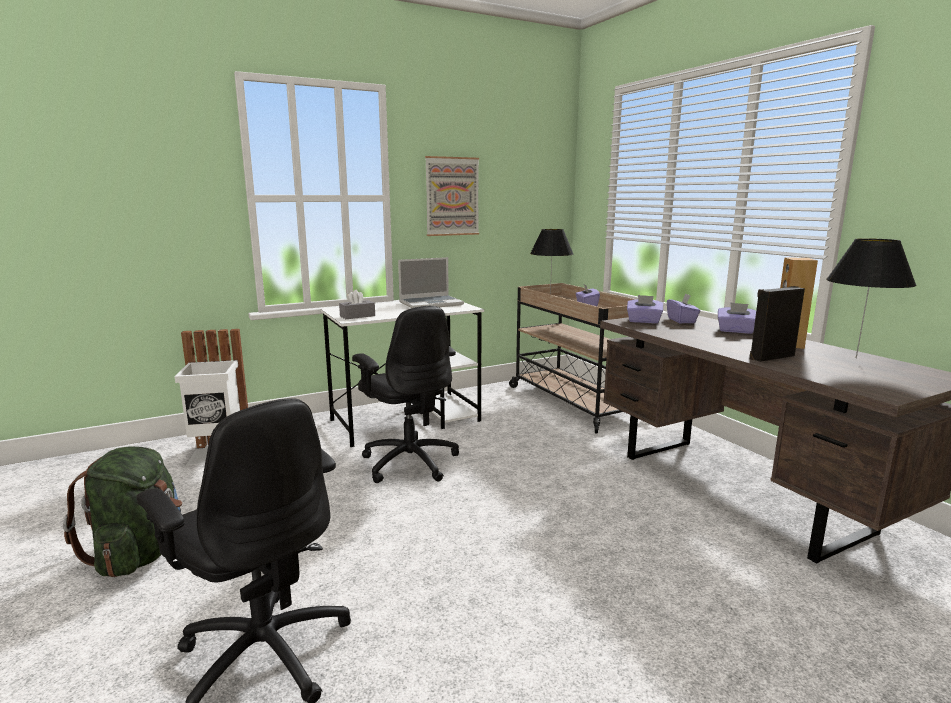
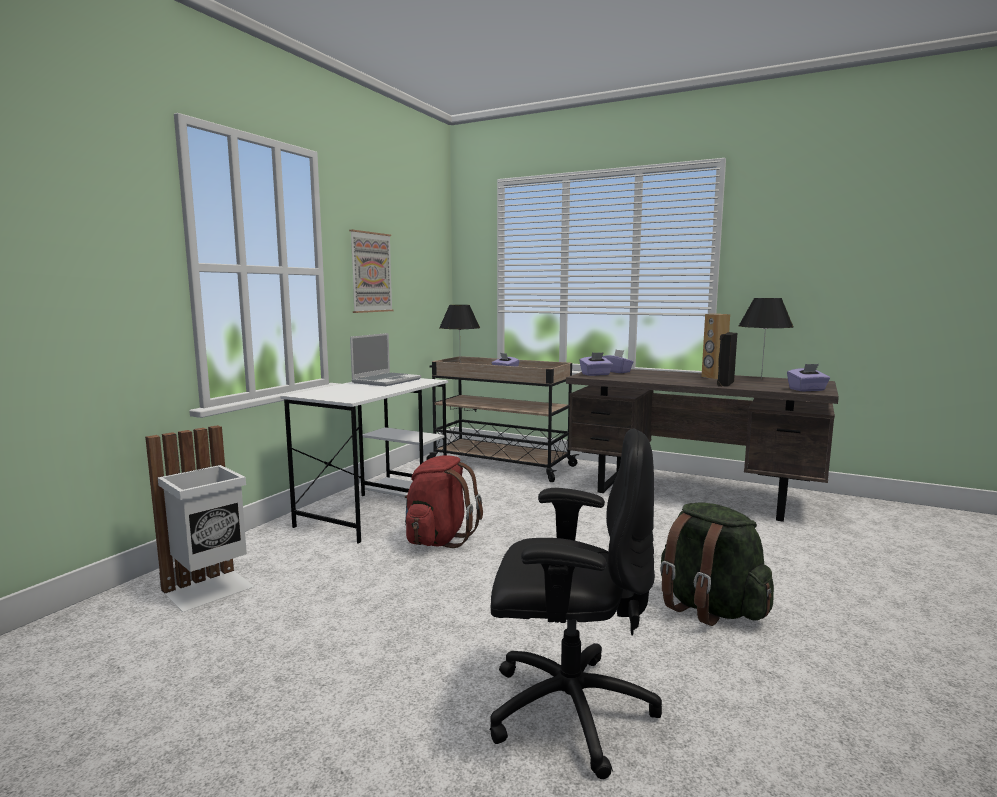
camera: 35 degrees left, 5 degrees down
green backpack [63,446,182,577] -> green backpack moved to [660,502,774,626]
grey tissue box [339,289,375,319] -> none
black office chair [352,306,459,483] -> red backpack [405,455,483,548]
purple tissue box [718,303,756,334] -> purple tissue box moved to [787,364,830,392]

